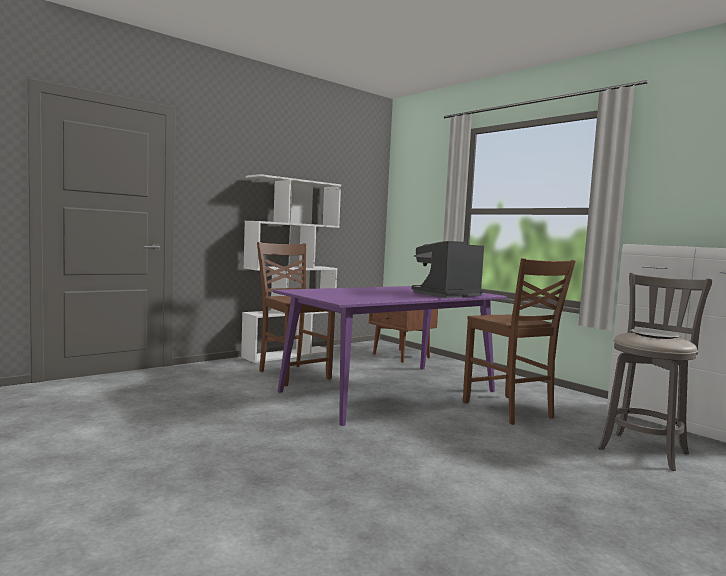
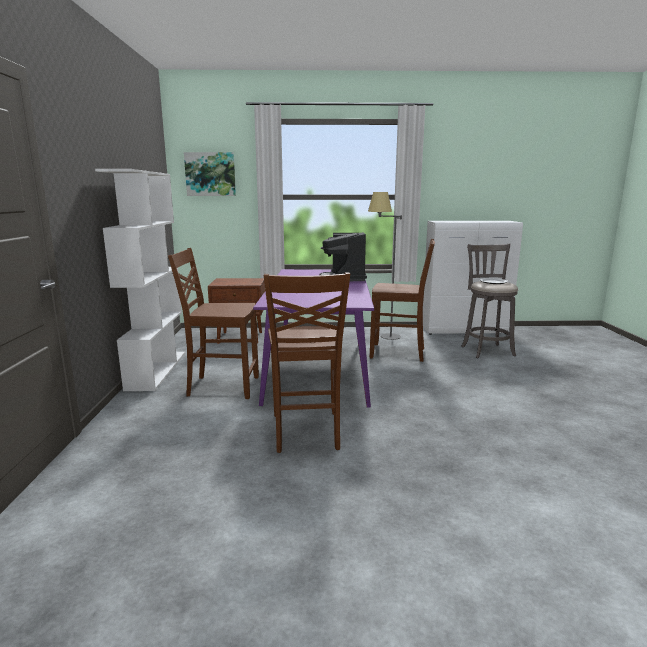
camera: 50 degrees left, 10 degrees up
none -> picture [184,152,236,196]
none -> brown chair [264,272,350,453]
none -> grey floor lamp [368,192,402,340]

